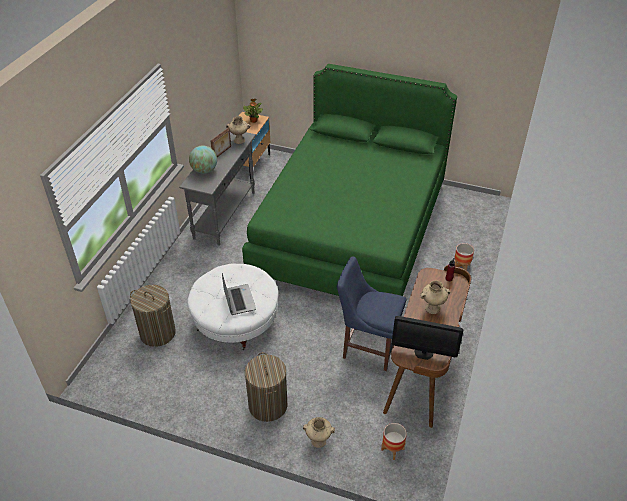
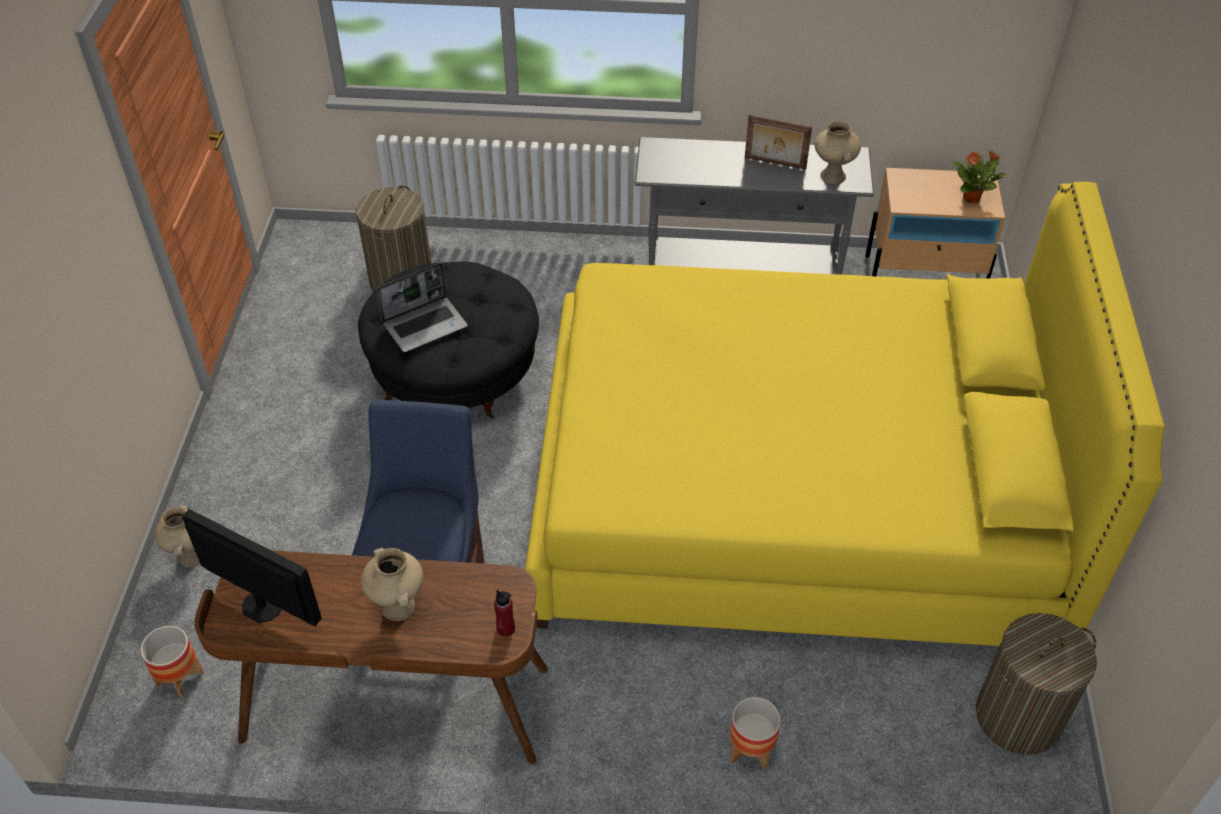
camera: 75 degrees right, 5 degrees up
white ottoman [187,264,279,350] -> black ottoman [358,261,539,418]
globe [189,145,217,174] -> none
green bed [242,64,457,296] -> yellow bed [525,182,1165,646]
laundry basket [245,352,288,422] -> laundry basket moved to [976,613,1097,755]
monitor [392,316,463,360] -> monitor turned 120 degrees clockwise [182,509,322,626]

